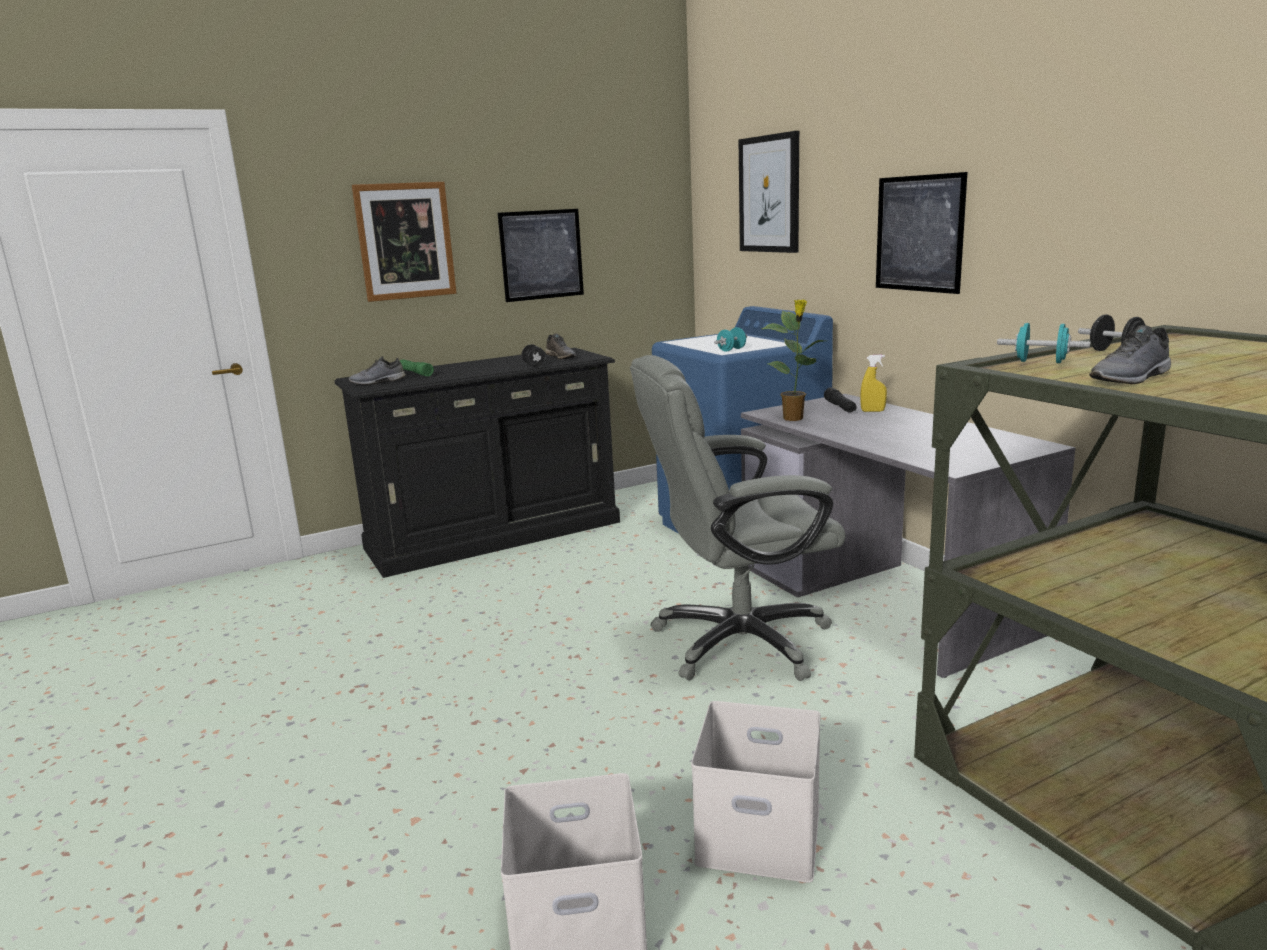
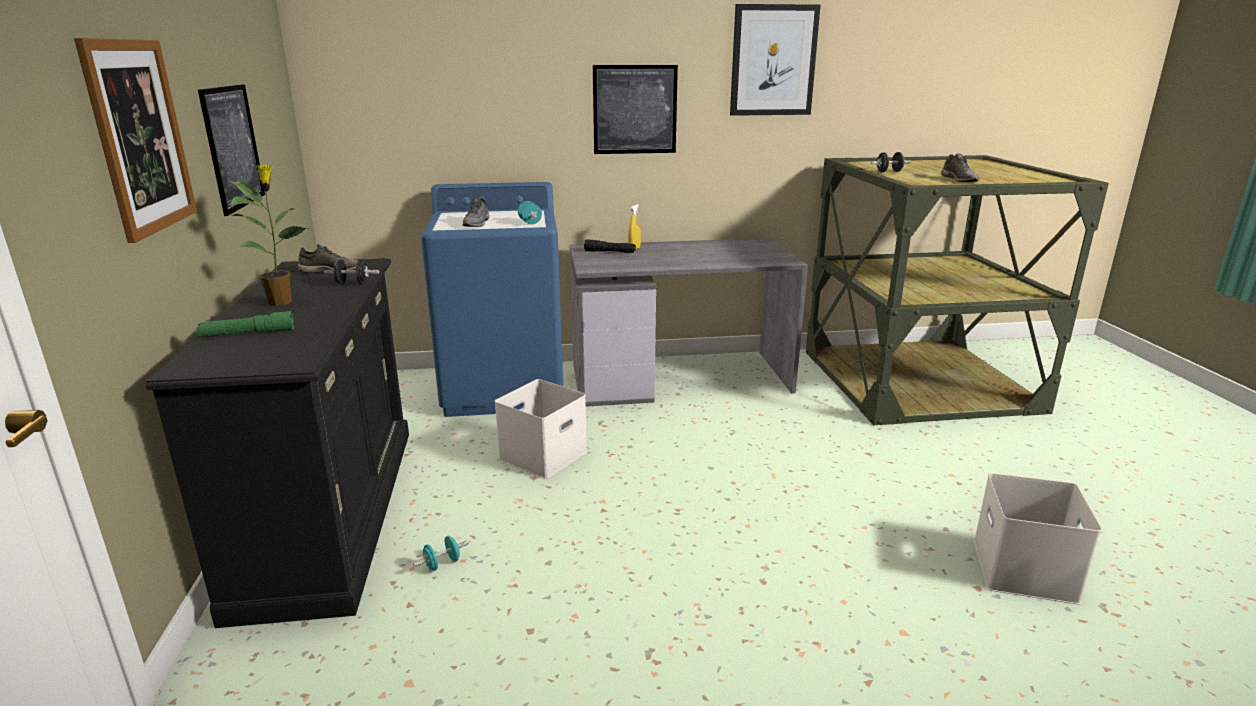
camera: 70 degrees left, 5 degrees up
grey shoe [349,356,405,385] -> grey shoe moved to [462,198,490,227]
grey office chair [630,355,845,681] -> none
white storage box [691,701,821,883] -> white storage box moved to [495,379,587,479]
picture [739,131,799,253] -> picture moved to [730,4,821,116]
potted plant [762,300,824,421] -> potted plant moved to [228,164,309,306]
turquoise dumbbell [997,323,1091,363] -> turquoise dumbbell moved to [413,536,469,571]

